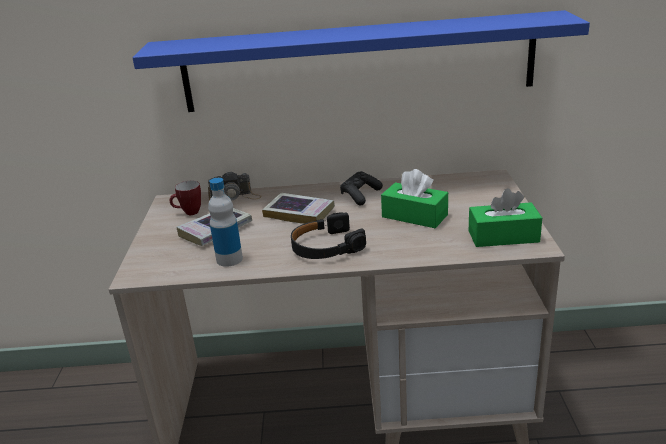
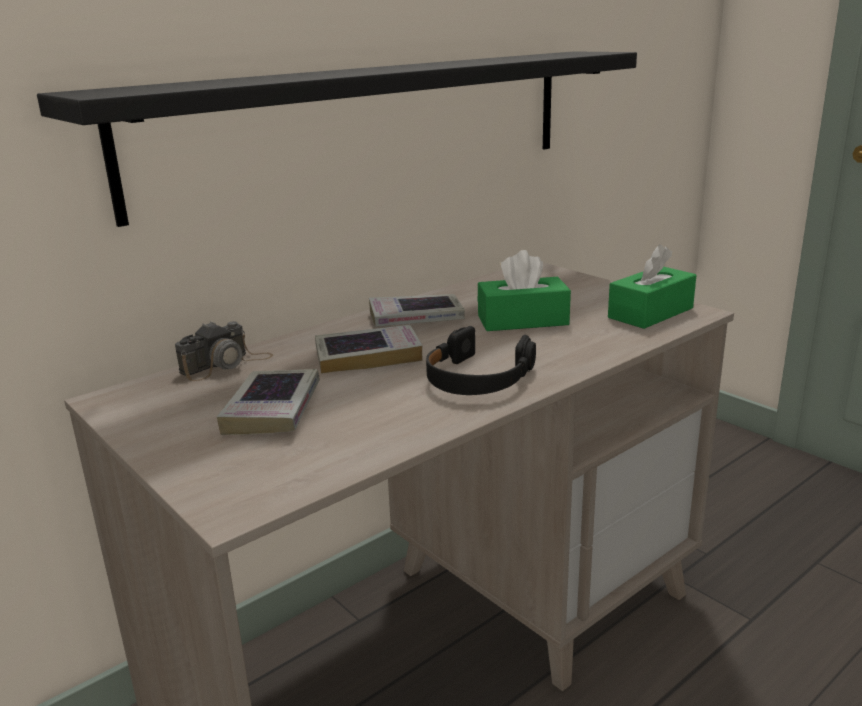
camera: 40 degrees left, 5 degrees down
blue shelf [132,10,590,112] -> black shelf [37,51,637,227]
mug [170,181,201,215] -> none
bottle [208,178,243,267] -> none
black game controller [340,171,383,206] -> book [369,294,465,327]

